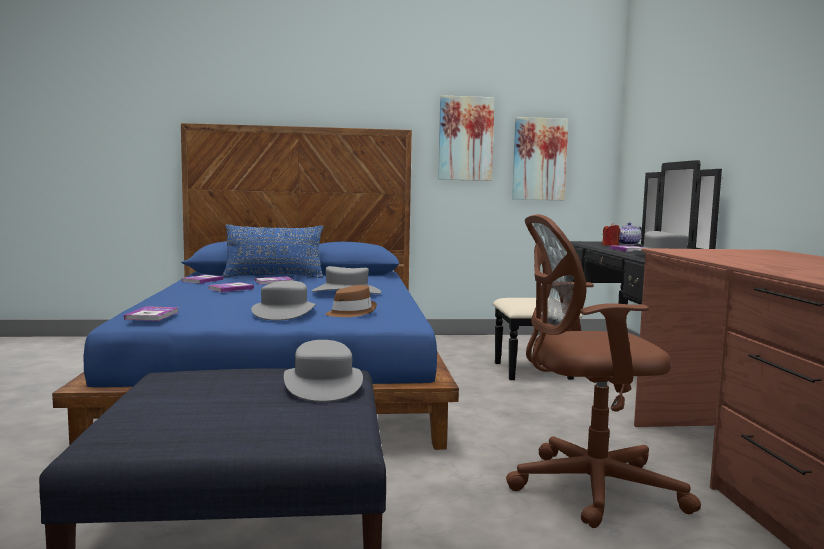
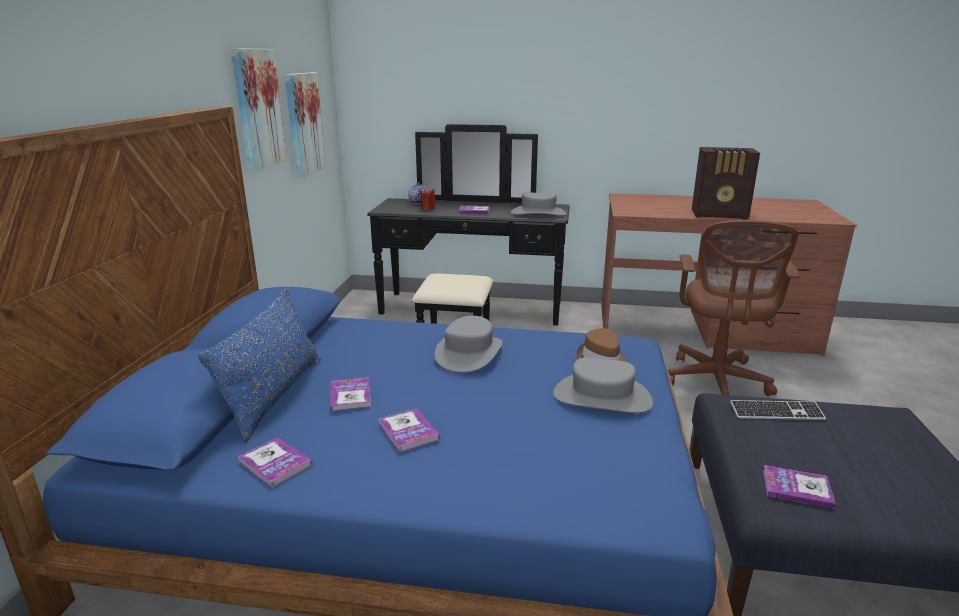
camera: 75 degrees left, 15 degrees up
book [124,306,179,321] -> book moved to [763,465,836,509]
grey hat [284,340,363,402] -> keyboard [730,400,826,420]
none -> radio [692,147,760,220]

